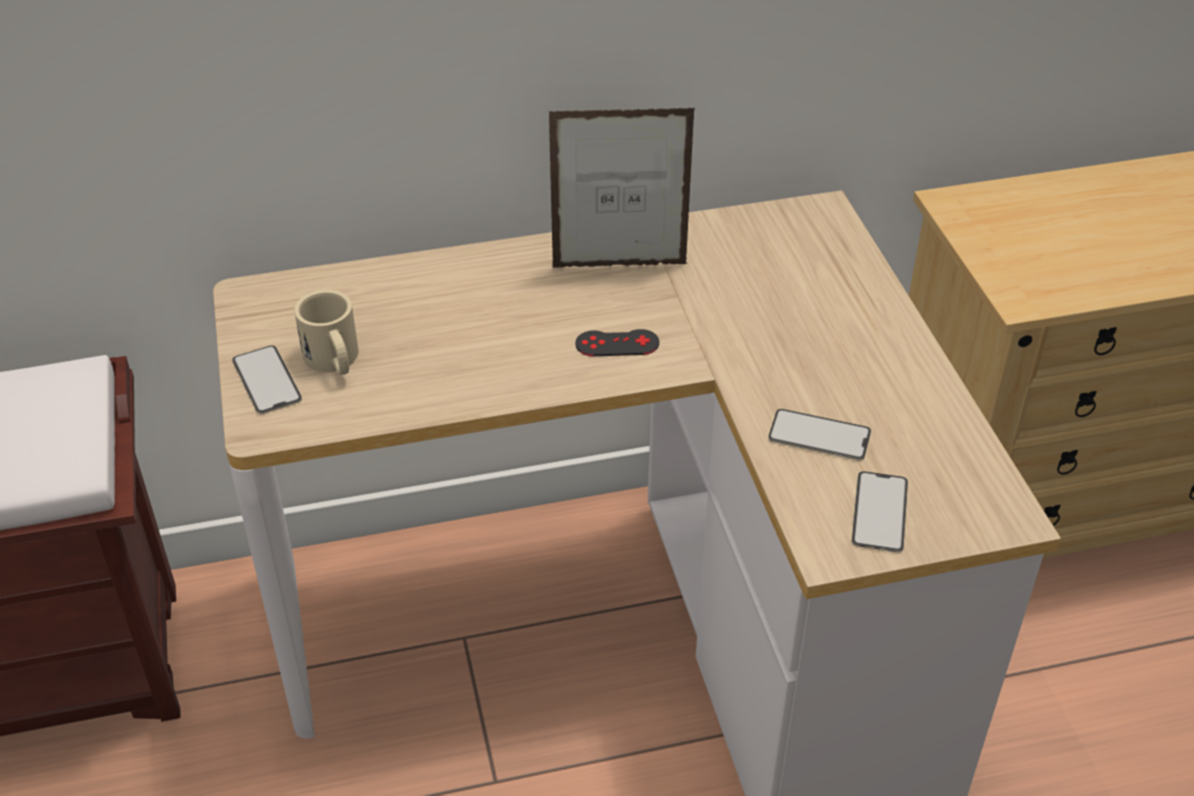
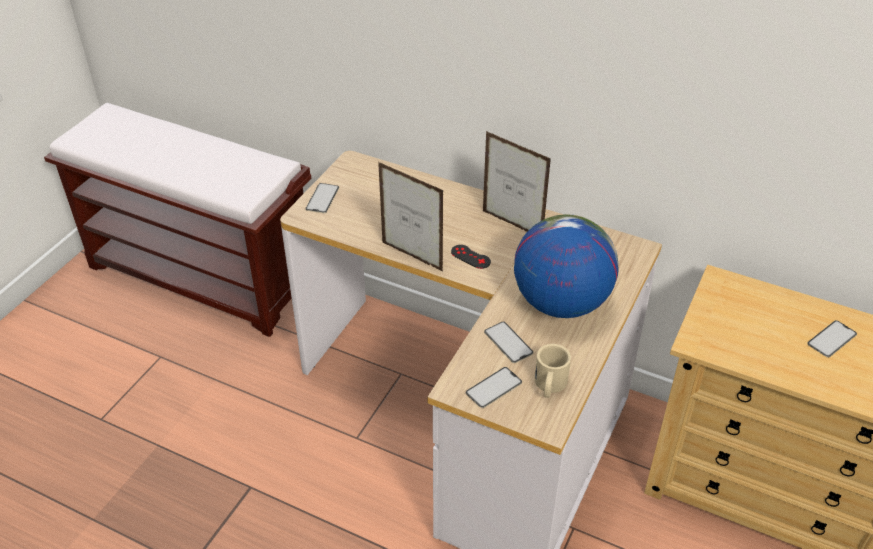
camera: 40 degrees right, 0 degrees up
beige mug [294,290,359,375] -> beige mug moved to [534,344,571,398]
none -> picture frame [378,162,443,271]
none -> globe [514,214,619,318]
none -> phone [807,320,857,358]

